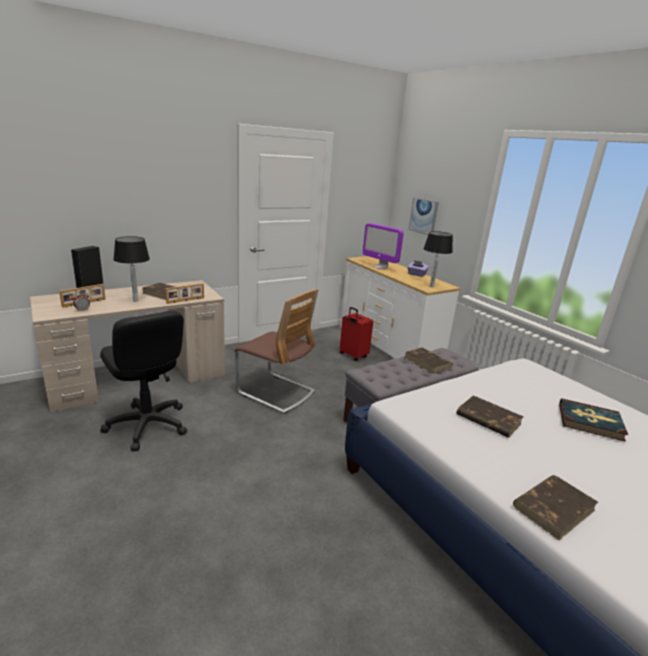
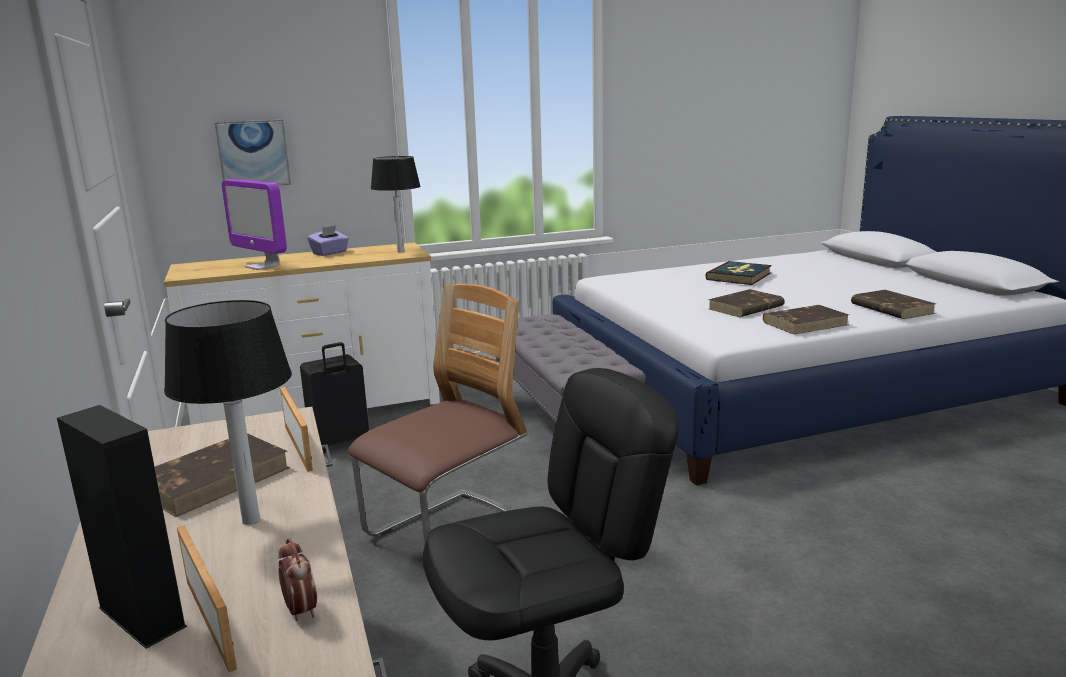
camera: 75 degrees left, 5 degrees down
red suitcase [340,307,373,361] -> black suitcase [300,342,369,454]
monitor [363,223,404,269] -> monitor turned 75 degrees clockwise [222,179,287,270]
brown book [404,347,453,374] -> brown book moved to [763,305,849,335]

